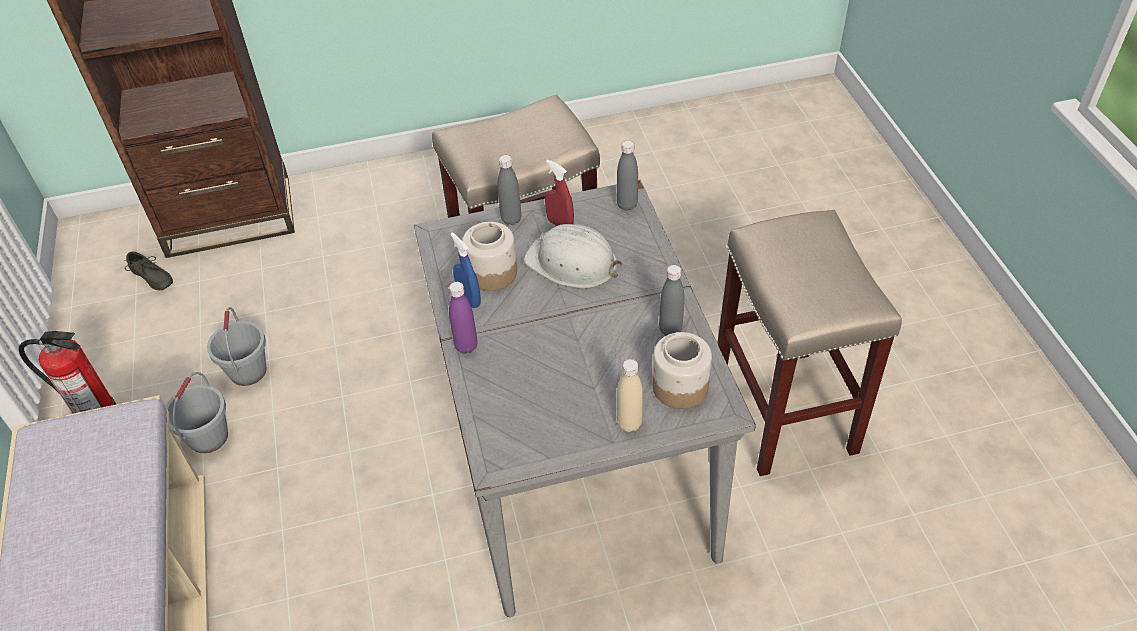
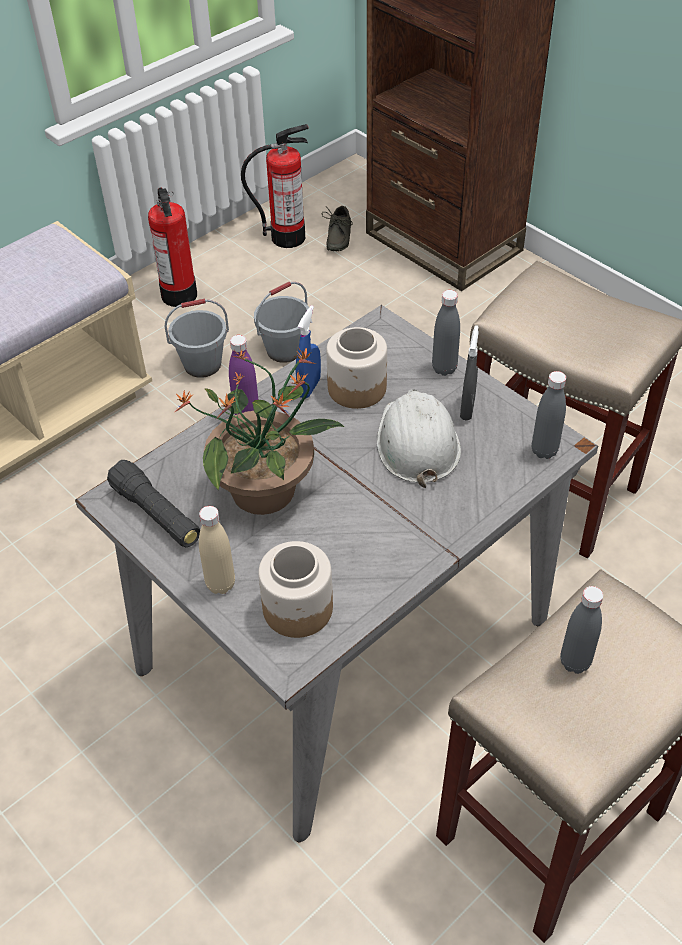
camera: 60 degrees right, 0 degrees up
red spray bottle [545,159,574,226] -> grey spray bottle [460,325,479,421]
grey bottle [659,265,684,336] -> grey bottle moved to [560,586,603,674]
none -> black flashlight [107,460,200,547]
none -> potted plant [175,347,344,515]
none -> fire extinguisher [241,124,309,248]

